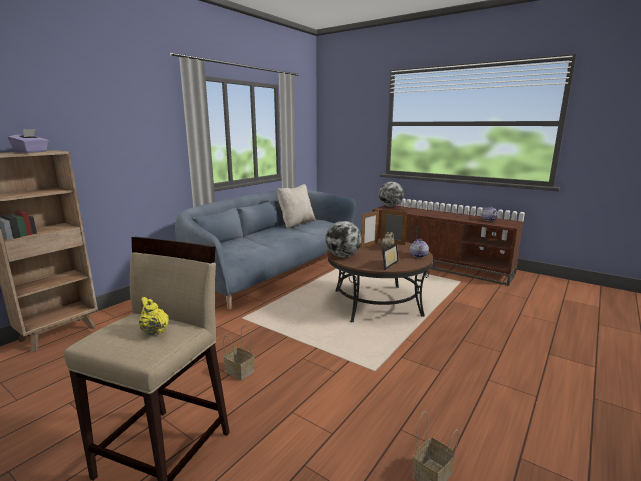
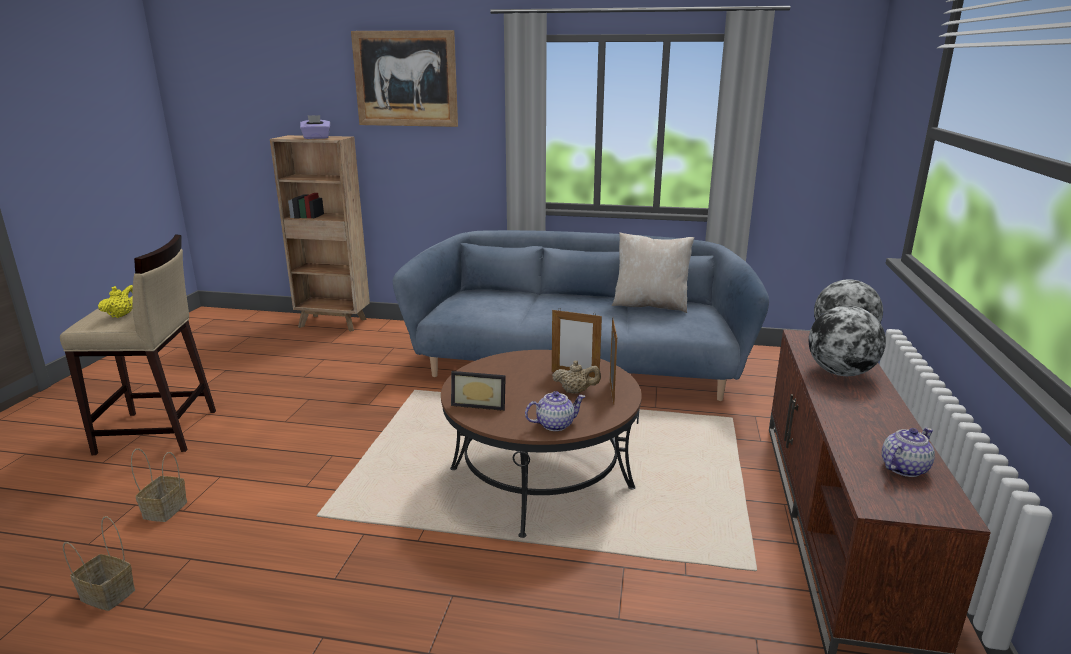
camera: 65 degrees right, 5 degrees up
basket [223,325,254,380] -> basket moved to [131,448,187,522]
globe [325,221,362,257] -> globe moved to [809,306,886,376]
none -> picture [351,30,458,127]

